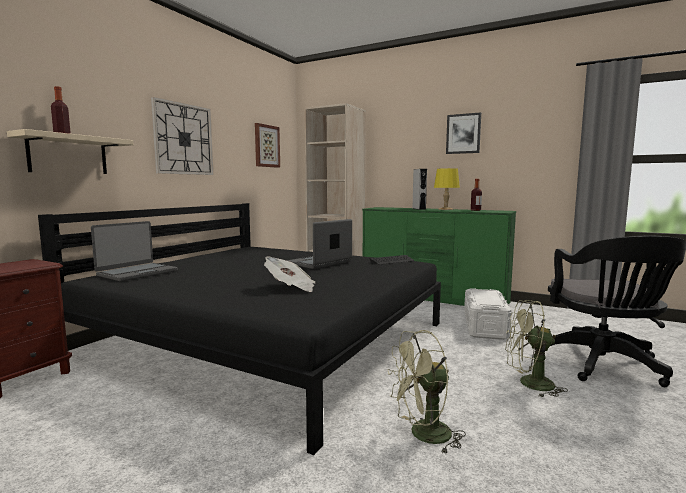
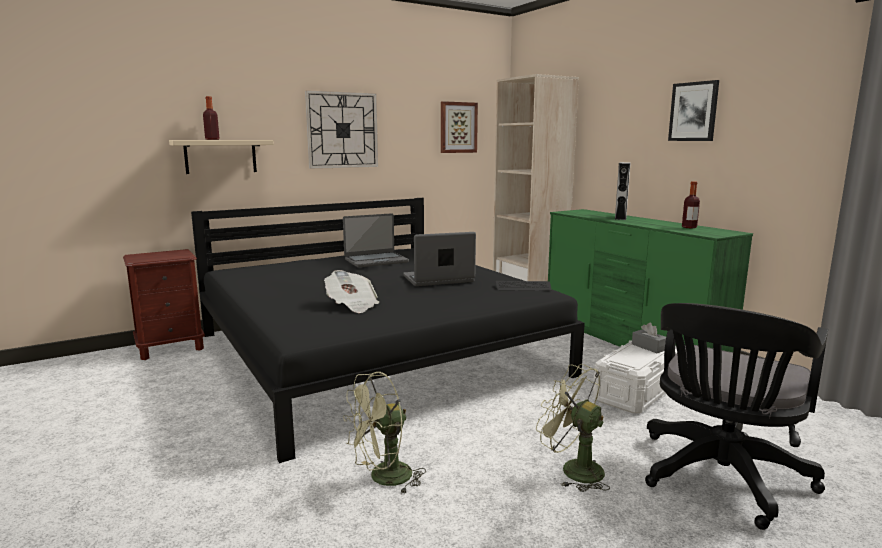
camera: 30 degrees right, 5 degrees up
laptop [91,221,178,282] -> laptop moved to [343,213,409,267]
green fan [388,330,466,455] -> green fan turned 45 degrees counterclockwise [343,372,426,495]
yellow table lamp [434,168,460,210] -> none
none -> grey tissue box [632,323,666,353]

